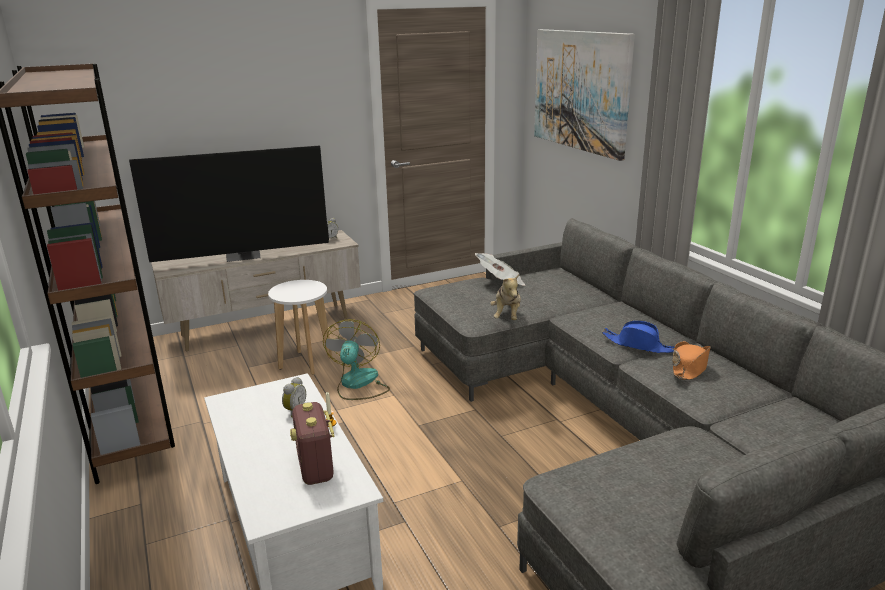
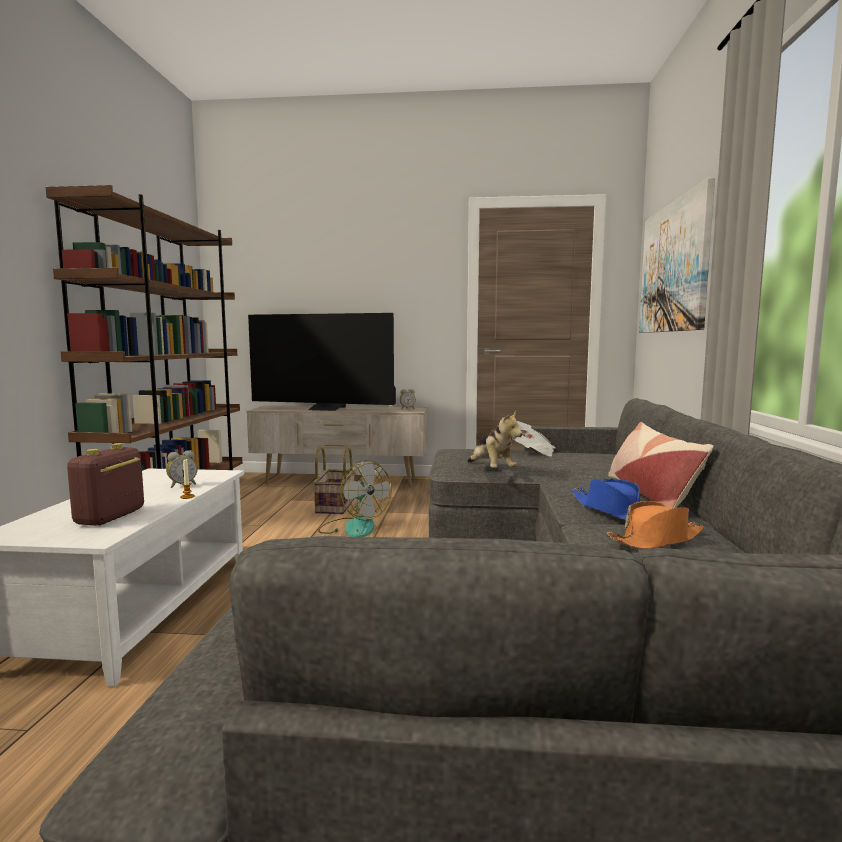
camera: 30 degrees right, 15 degrees down
white stool [268,280,332,375] -> basket [313,446,355,514]
fan [323,319,390,400] -> fan turned 105 degrees clockwise [318,460,392,537]
plush toy [490,274,521,320] -> plush toy turned 60 degrees counterclockwise [467,411,523,468]
none -> pillow [608,422,714,509]

